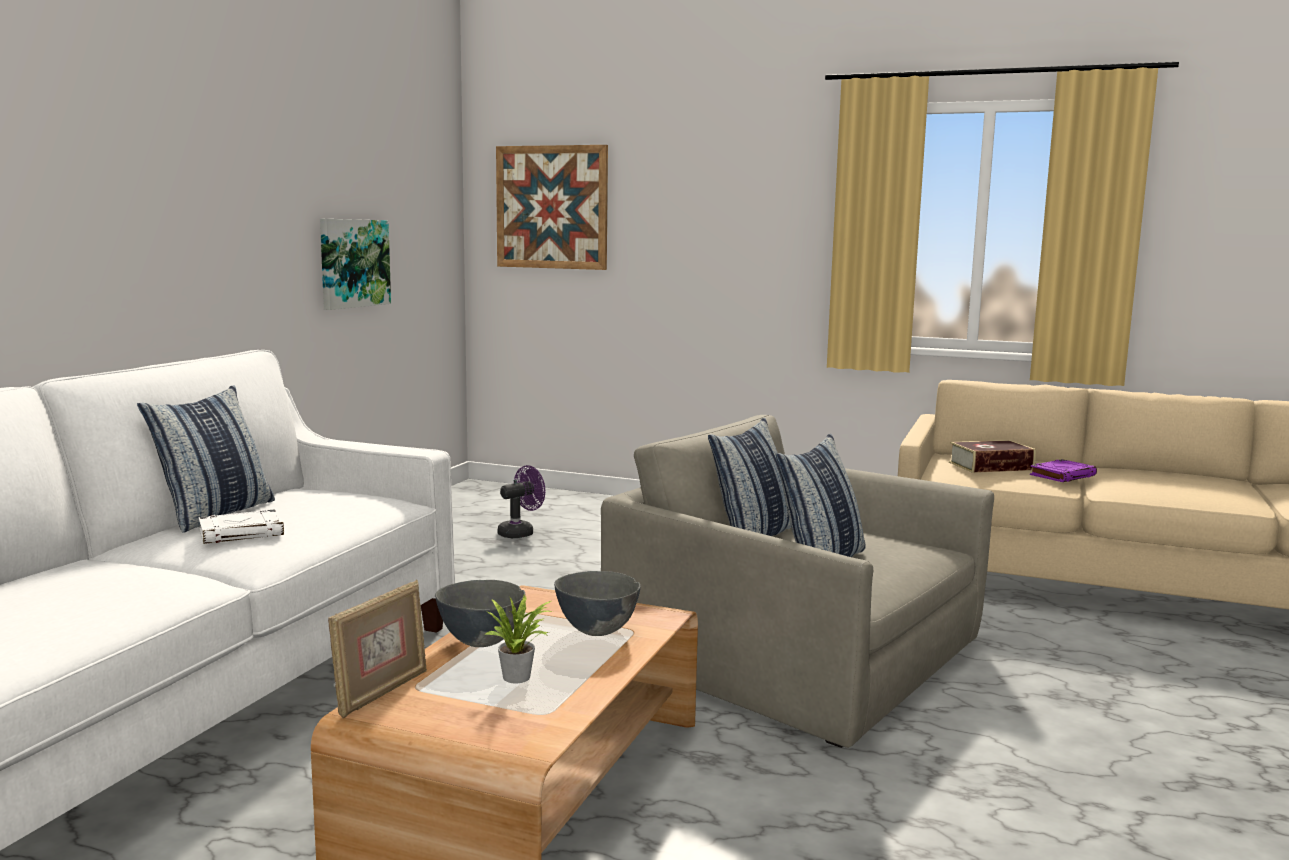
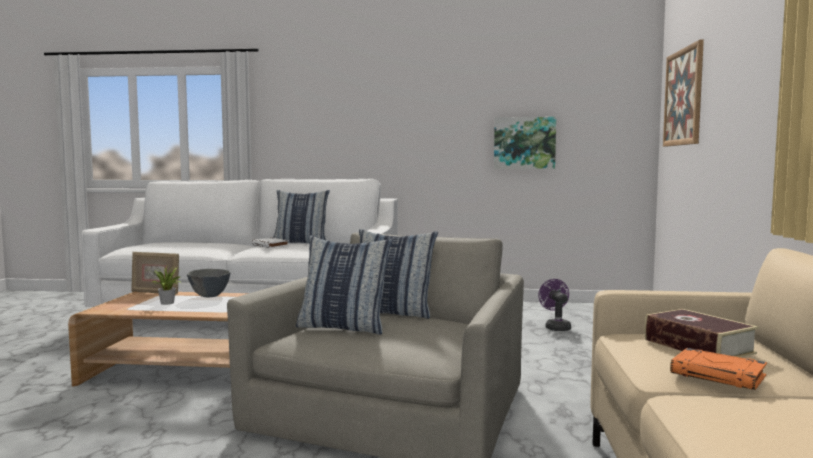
camera: 75 degrees right, 5 degrees down
purple fan [498,465,545,538] -> purple fan turned 135 degrees counterclockwise [538,279,571,331]
grey bowl [554,571,641,636] -> none
purple book [1030,459,1097,482] -> orange book [670,348,767,390]

